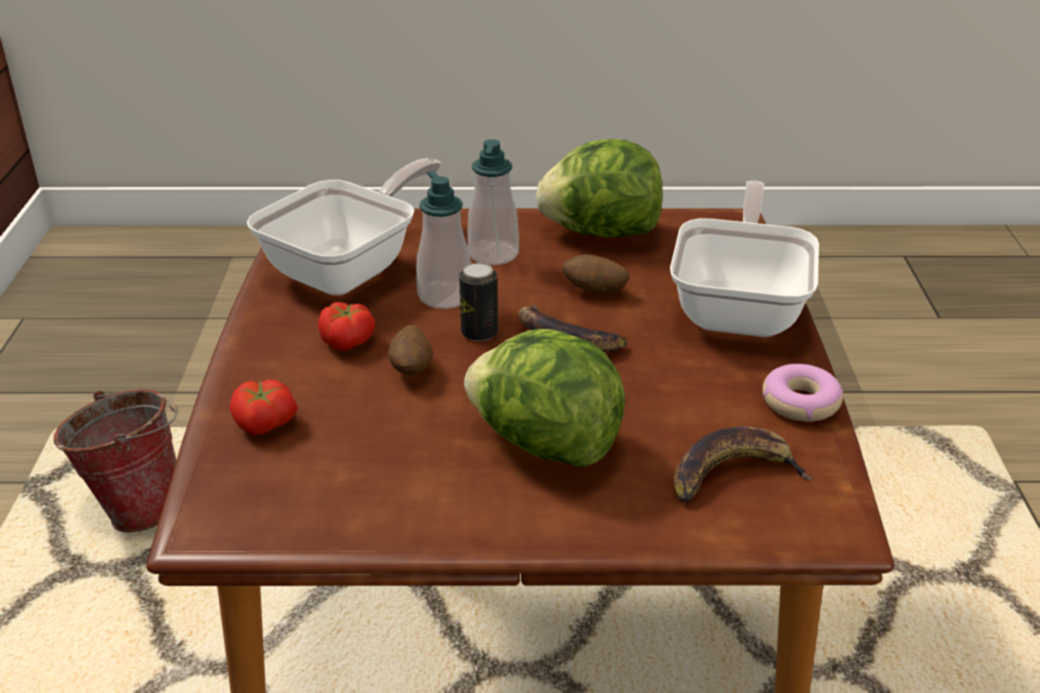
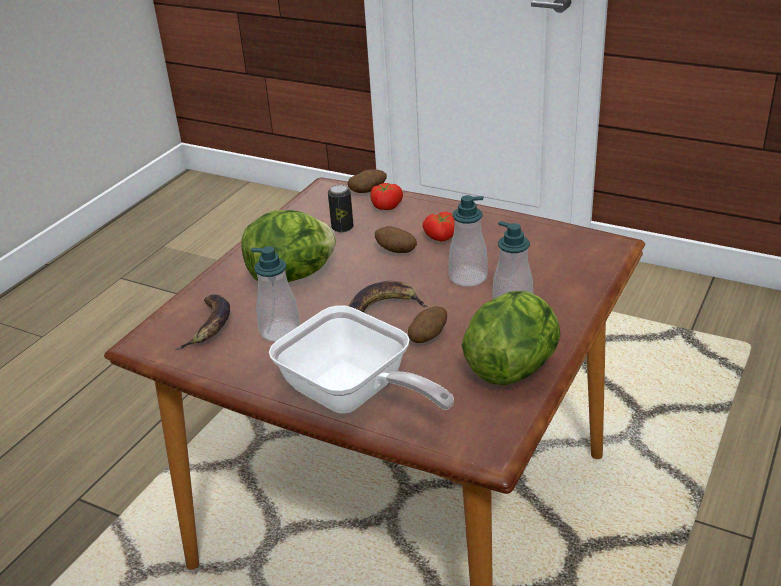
camera: 120 degrees right, 0 degrees up
bucket [54,389,178,533] -> none
frying pan [247,158,441,295] -> none
can [459,263,498,341] -> can moved to [328,184,354,232]
donut [762,364,843,422] -> none
none -> soap dispenser [251,246,300,342]
none -> potato [348,169,387,193]

